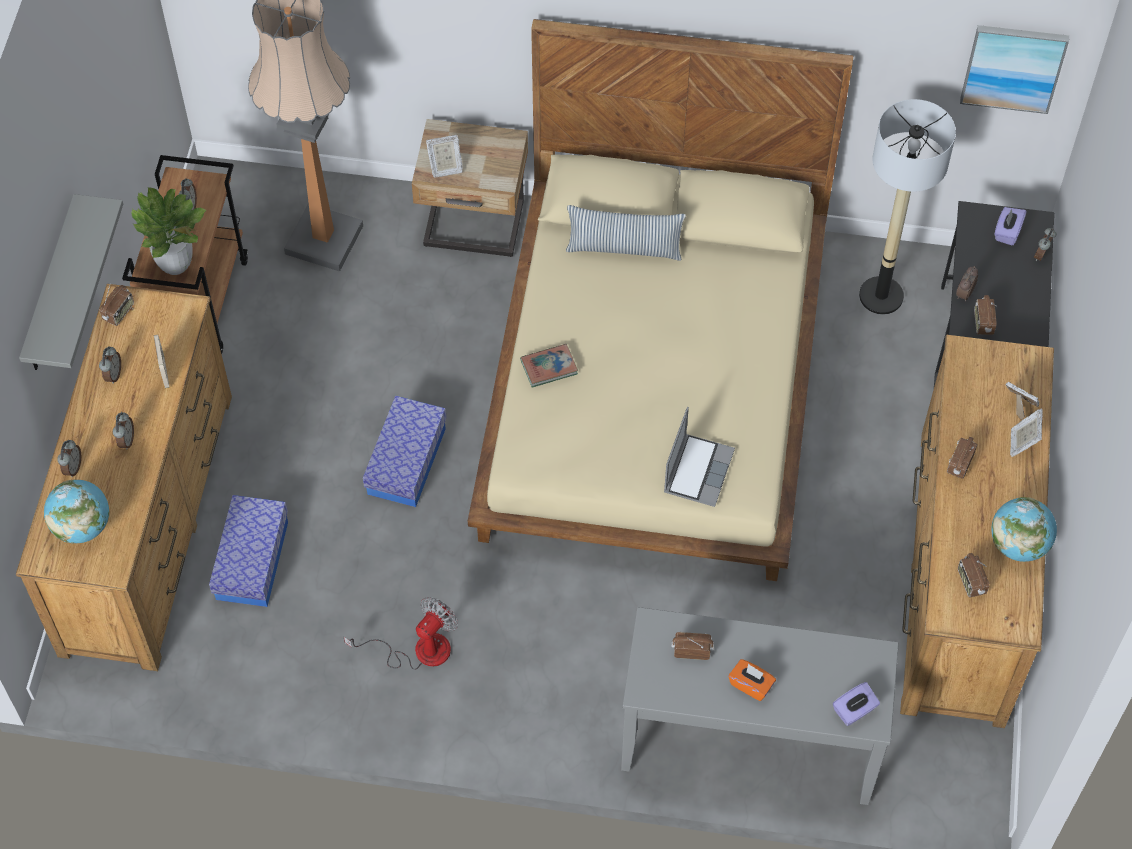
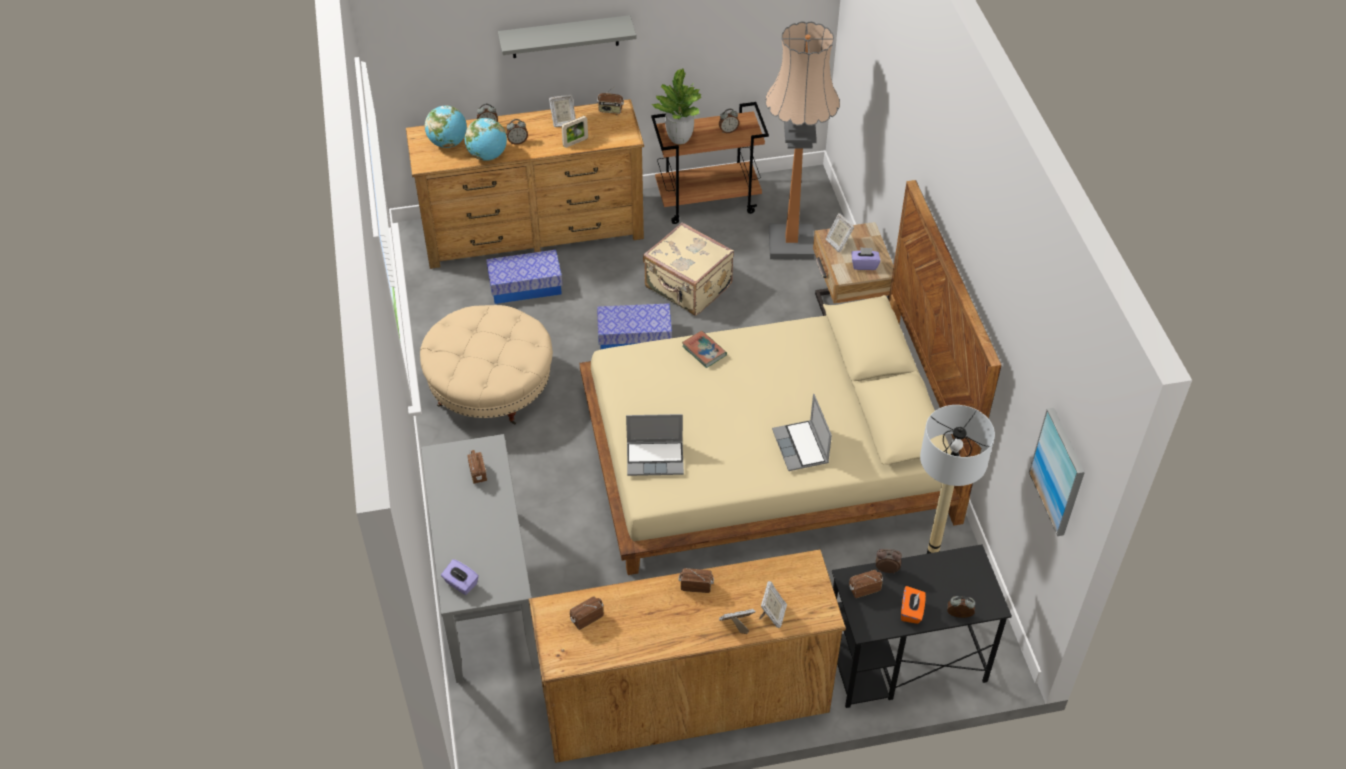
camera: 70 degrees right, 10 degrees down
alarm clock [99,346,121,384] -> picture frame [549,95,576,127]
fan [344,597,458,670] -> beige ottoman [420,305,553,424]
pillow [566,205,686,261] -> none
orange tissue box [728,659,776,701] -> orange tissue box moved to [901,586,926,624]
globe [991,497,1057,562] -> globe moved to [464,118,507,161]
purple tissue box [994,207,1026,245] -> purple tissue box moved to [851,247,880,270]
none -> beige suitcase [643,222,734,316]
none -> laptop [772,394,832,471]

